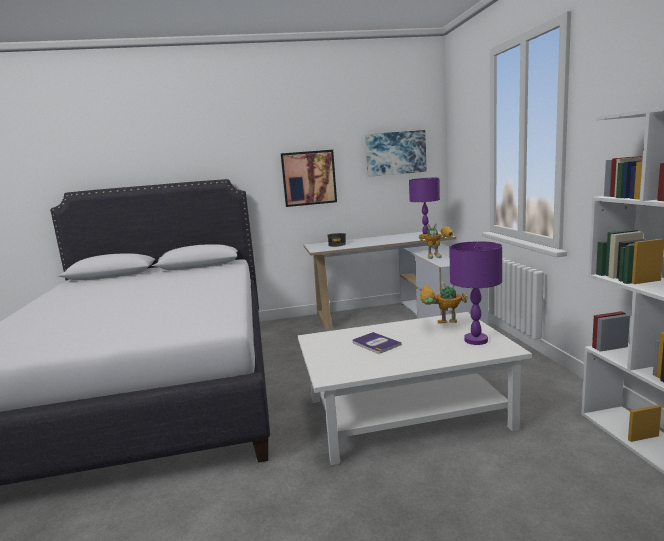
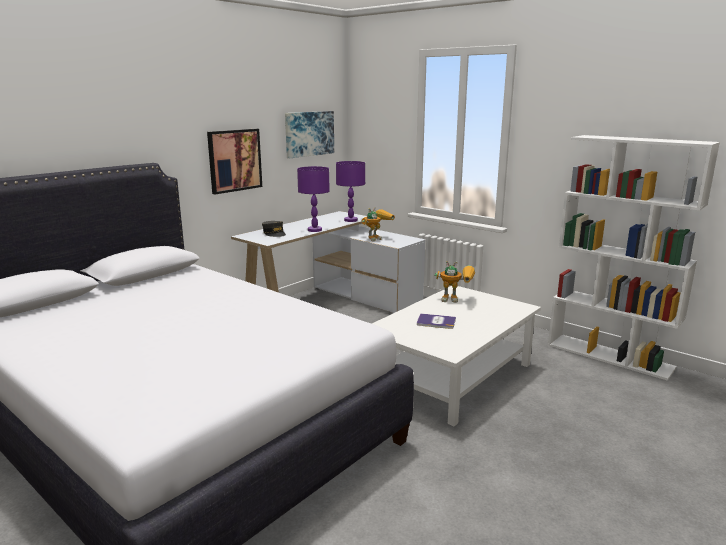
camera: 40 degrees left, 5 degrees up
toy robot [420,282,468,324] -> toy robot turned 135 degrees counterclockwise [434,261,475,303]
purple table lamp [449,241,502,345] -> purple table lamp moved to [297,166,330,232]

